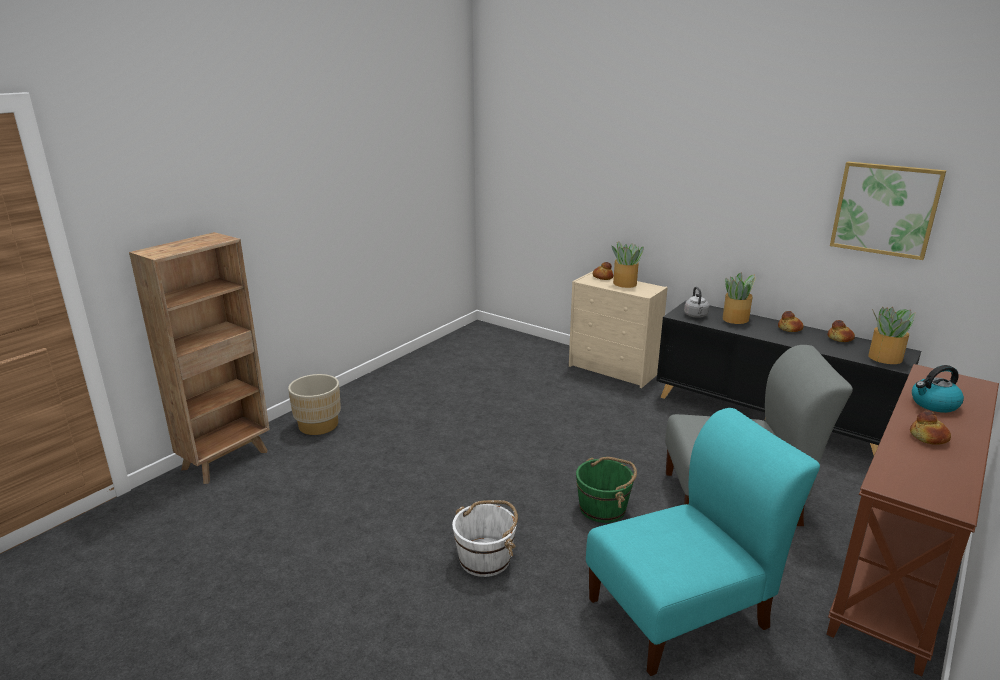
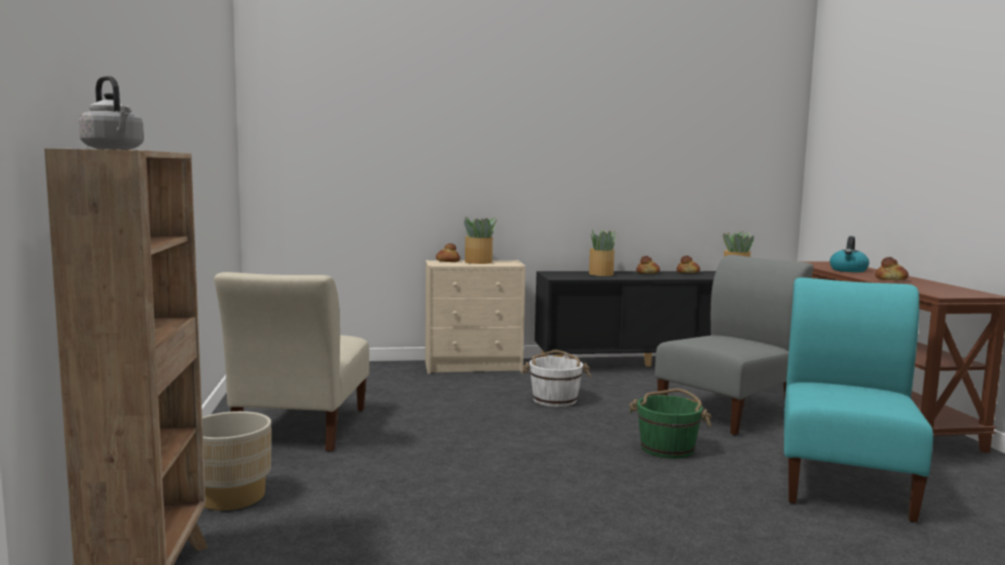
camera: 45 degrees left, 15 degrees down
white bucket [452,500,518,577] -> white bucket moved to [521,350,591,407]
grey kettle [684,286,709,318] -> grey kettle moved to [79,76,144,150]
picture [830,162,946,260] -> none
none -> beige chair [214,272,369,451]

